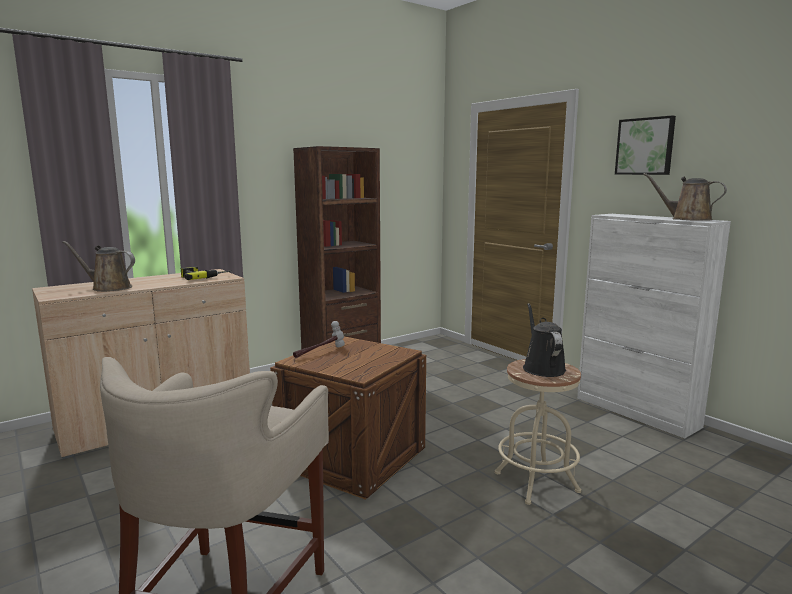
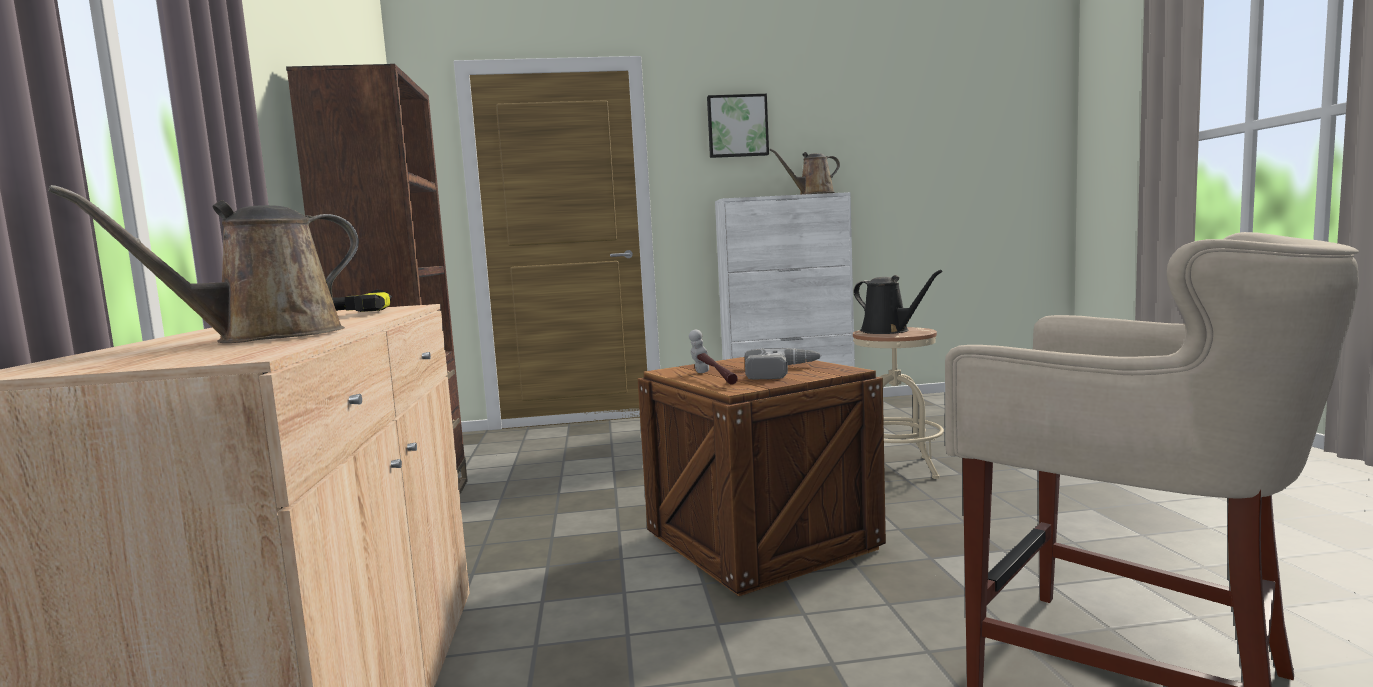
camera: 60 degrees left, 5 degrees down
black watering can [523,303,566,377] -> black watering can turned 150 degrees counterclockwise [853,270,942,334]
none -> power drill [745,348,822,379]

